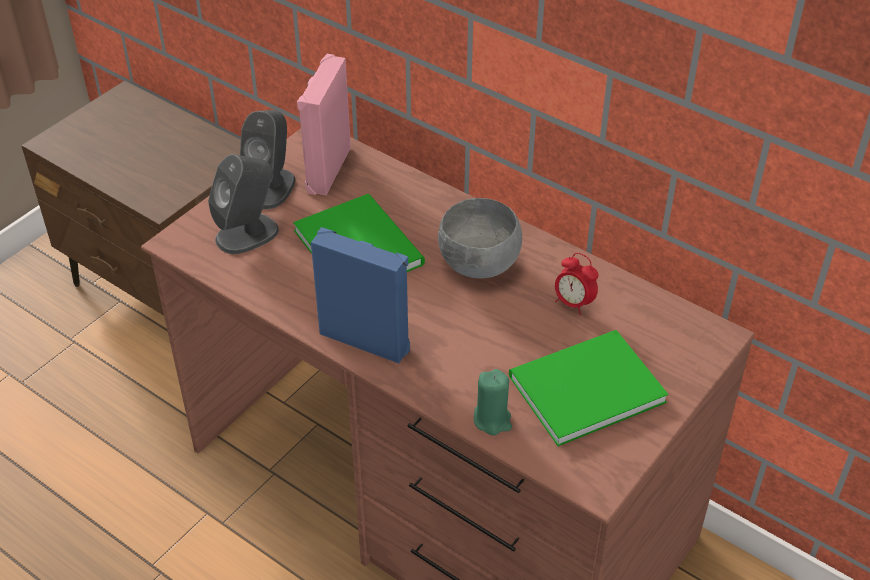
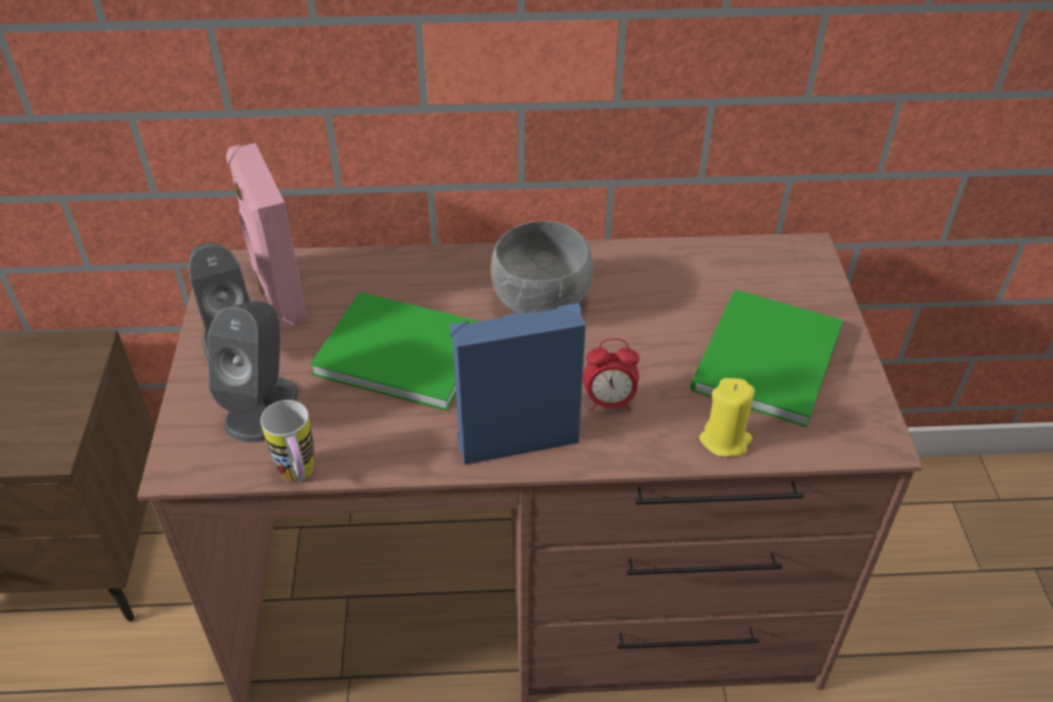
camera: 40 degrees left, 0 degrees up
green candle [474,369,512,435] -> yellow candle [699,378,755,457]
alarm clock [555,253,599,315] -> alarm clock moved to [583,338,639,411]
none -> mug [261,400,314,482]

